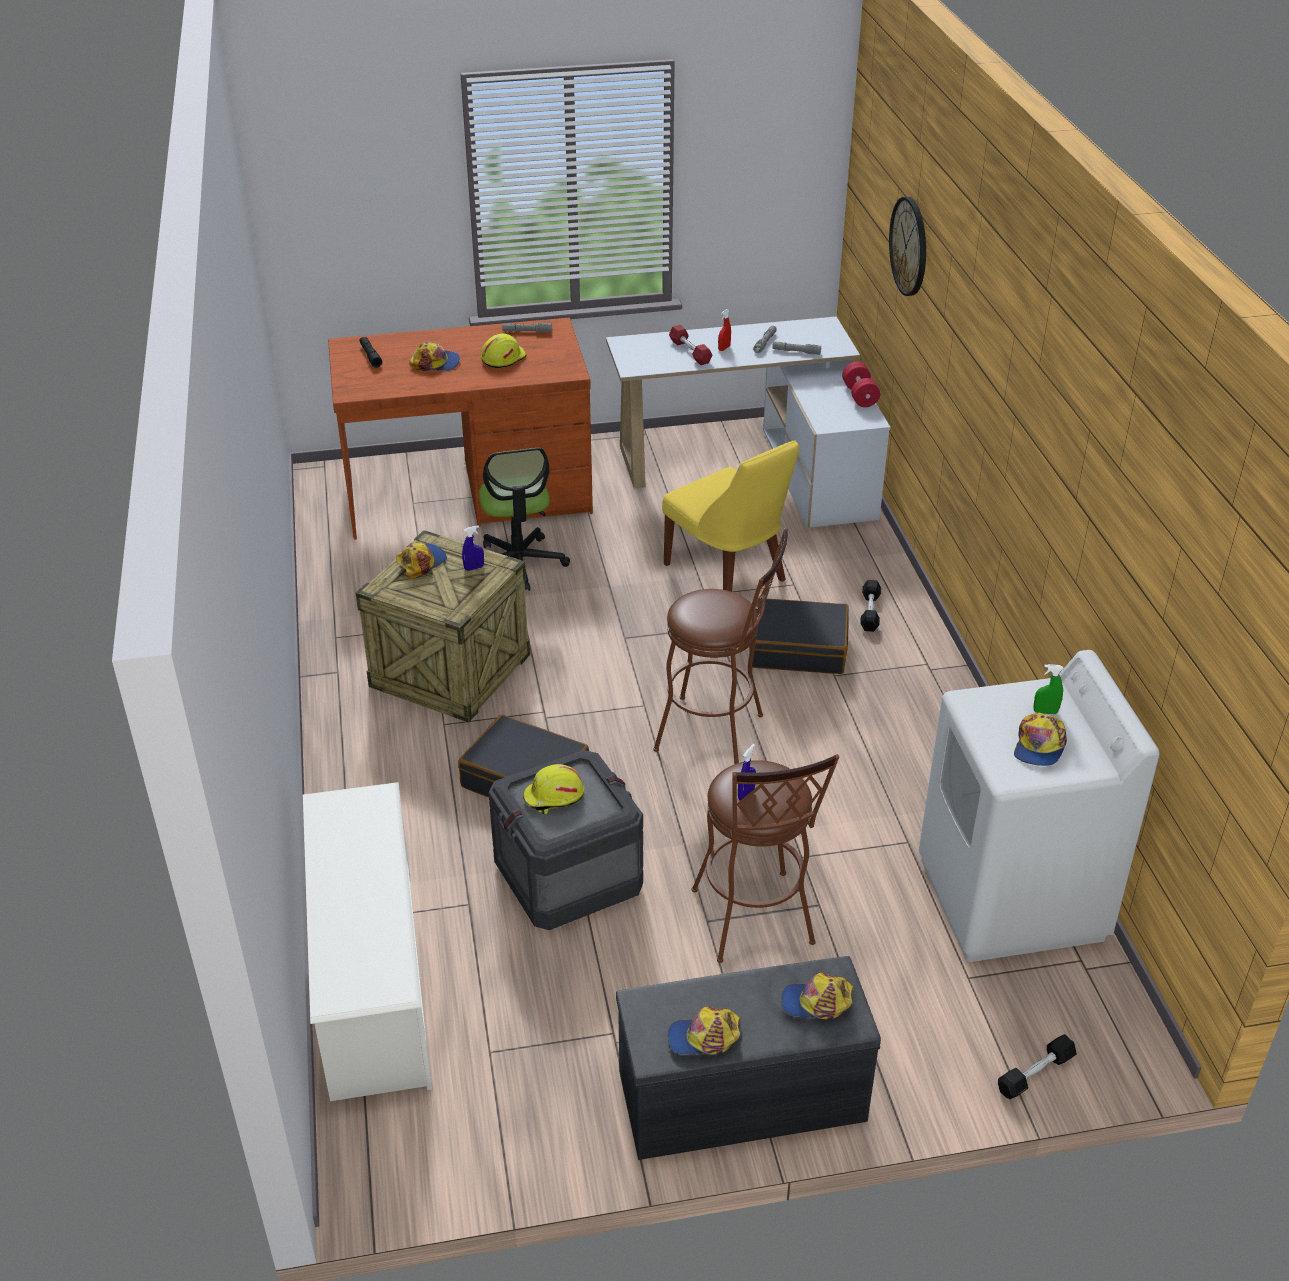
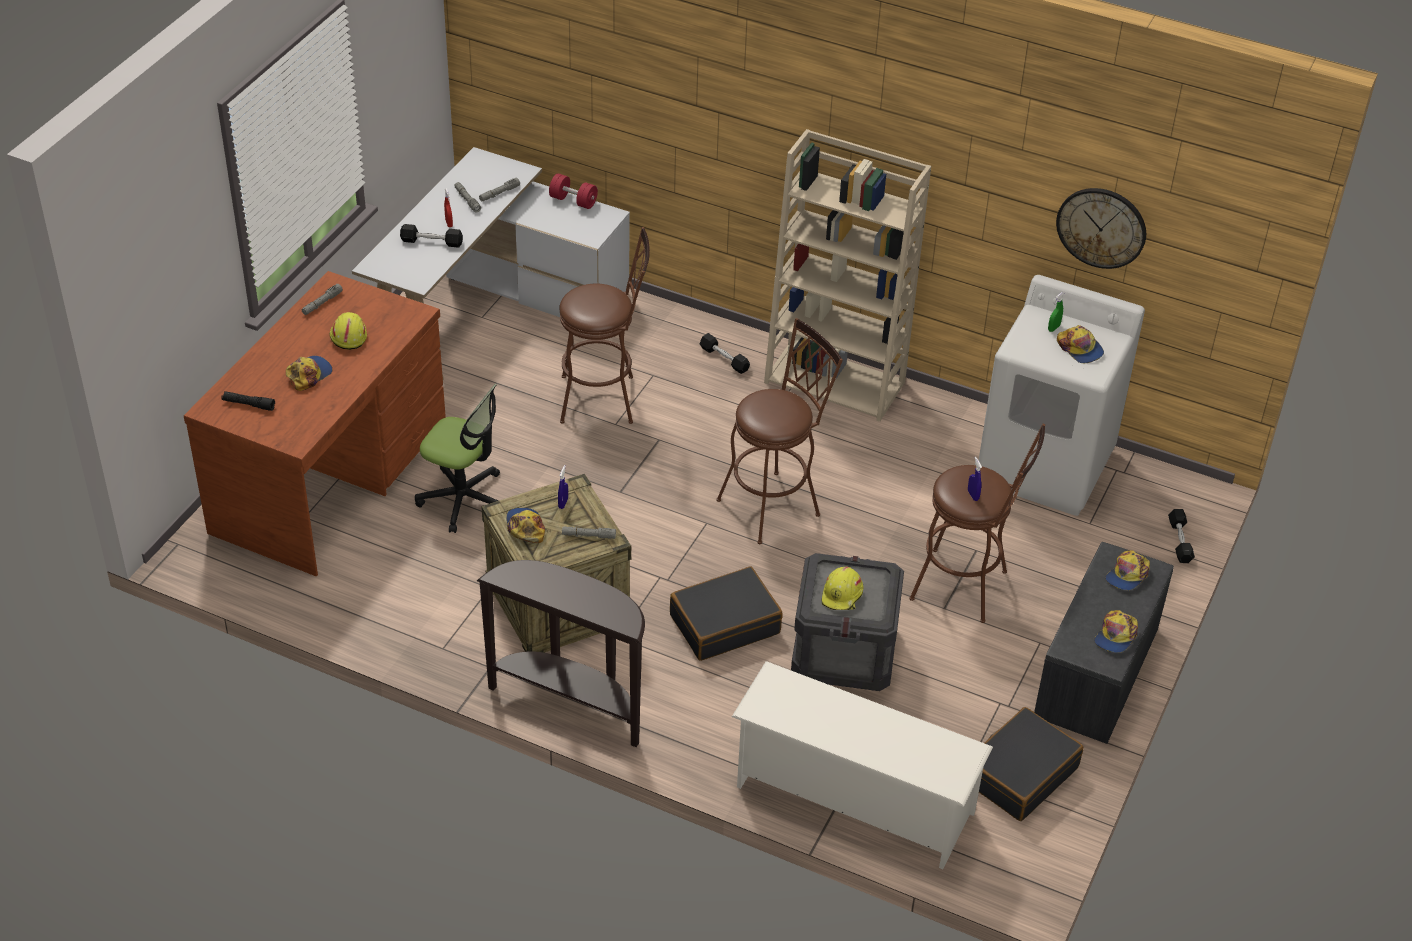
camera: 55 degrees left, 5 degrees up
yellow chair [662,441,799,592] -> brown stool [559,227,650,424]
red dumbbell [669,325,712,365] -> black dumbbell [400,224,463,248]
black suitcase [749,598,849,674] -> black suitcase moved to [979,707,1083,821]
wall clock [889,197,926,296] -> wall clock moved to [1056,188,1146,269]
none -> brown console table [477,560,645,747]
none -> grey flashlight [562,526,616,539]
none -> beige bookcase [764,129,931,422]

